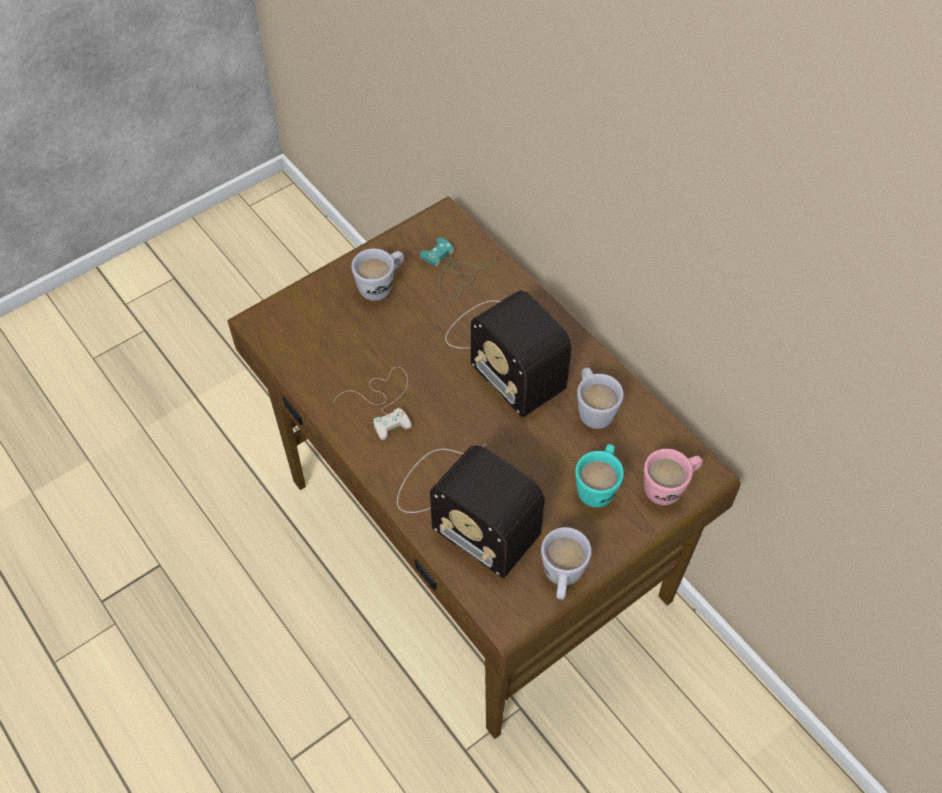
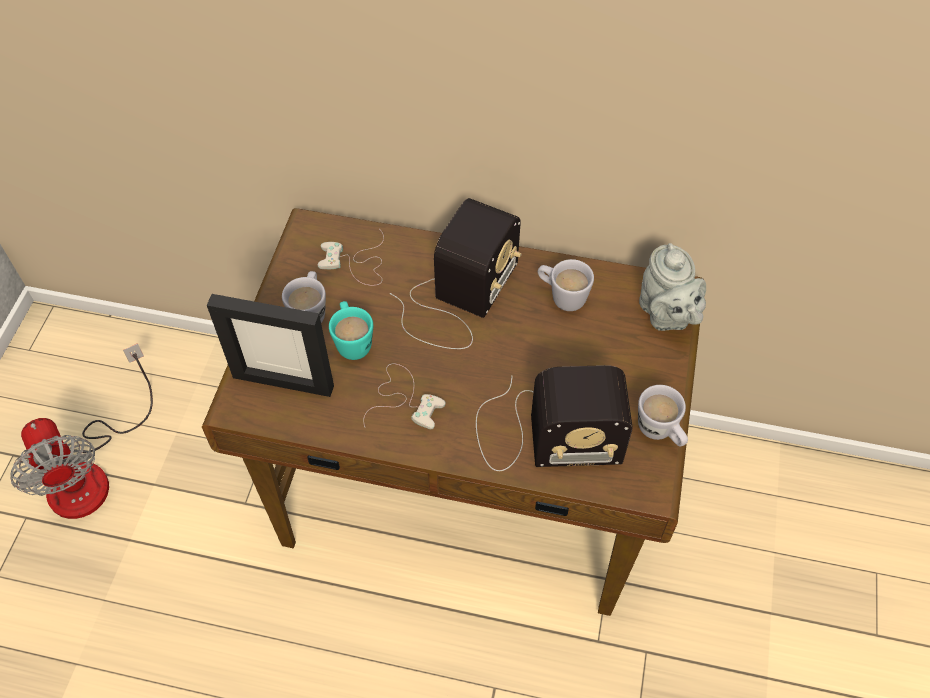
camera: 40 degrees left, 0 degrees up
turquoise game controller [419,237,496,299] -> white game controller [318,229,384,286]
radio [445,290,572,417] -> radio turned 75 degrees counterclockwise [390,198,521,349]
turquoise mug [575,444,624,508] -> turquoise mug moved to [329,301,373,360]
pink mug [644,449,703,505] -> grey teapot [639,243,706,331]
none -> fan [10,343,153,519]
none -> picture frame [207,294,334,397]

